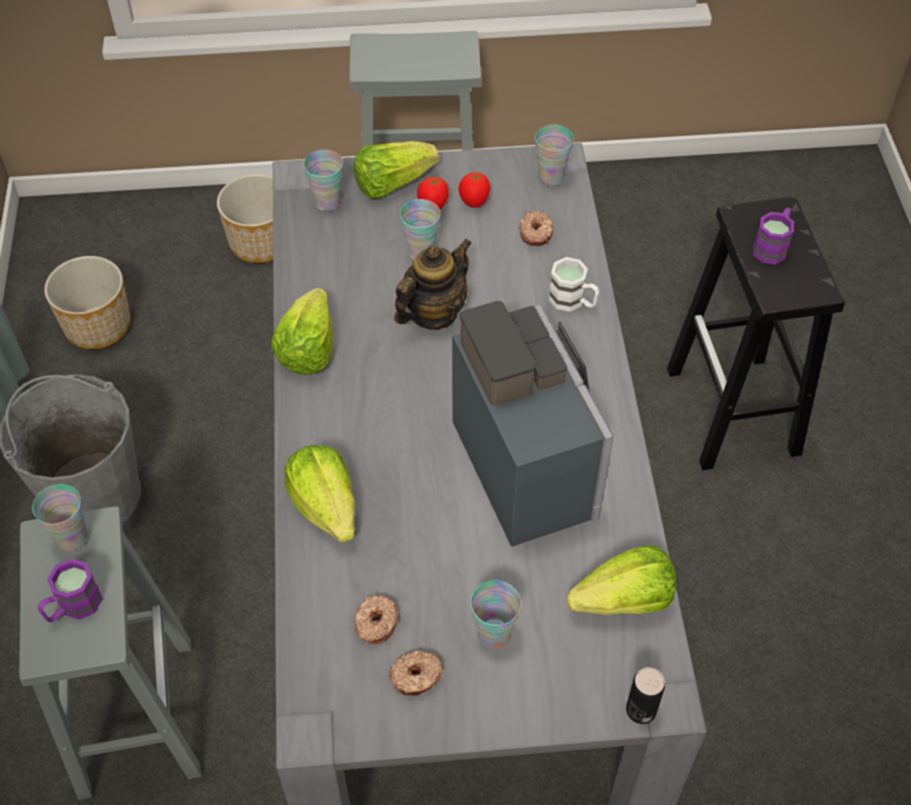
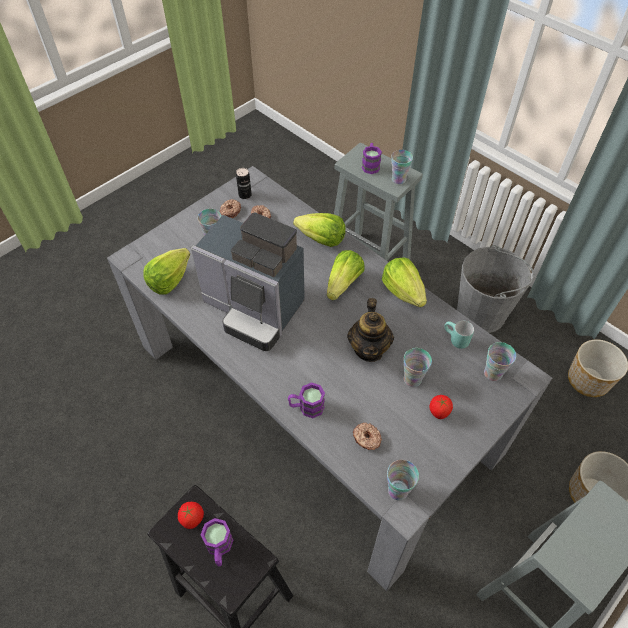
camera: 140 degrees right, 0 degrees up
lettuce [354,141,439,199] -> lettuce moved to [327,250,365,300]
tomato [459,172,490,208] -> tomato moved to [178,502,204,529]
white mug [549,257,599,312] -> purple mug [288,382,325,418]
can [626,667,665,724] -> can moved to [236,168,252,199]
none -> turquoise mug [444,321,474,349]

